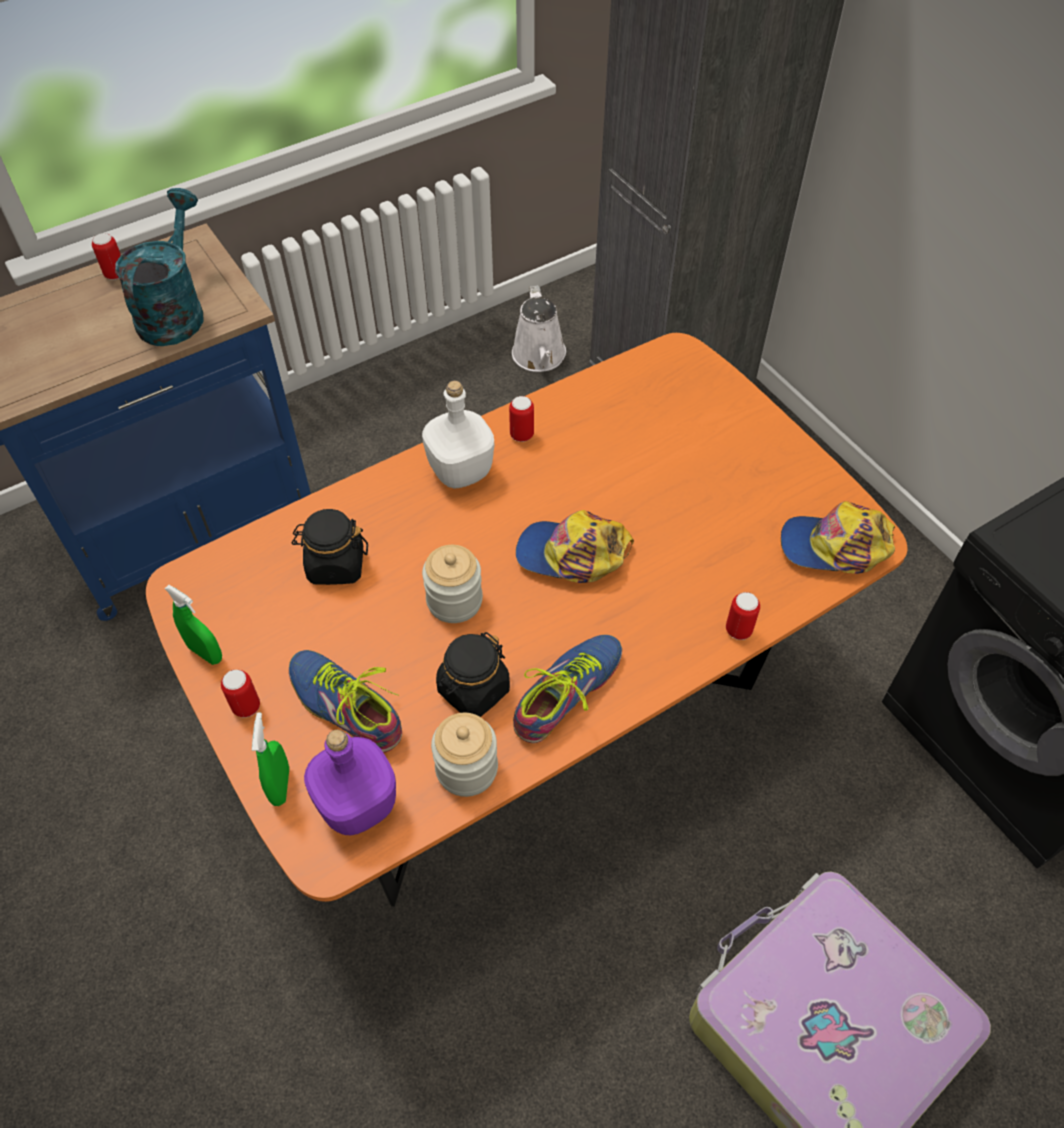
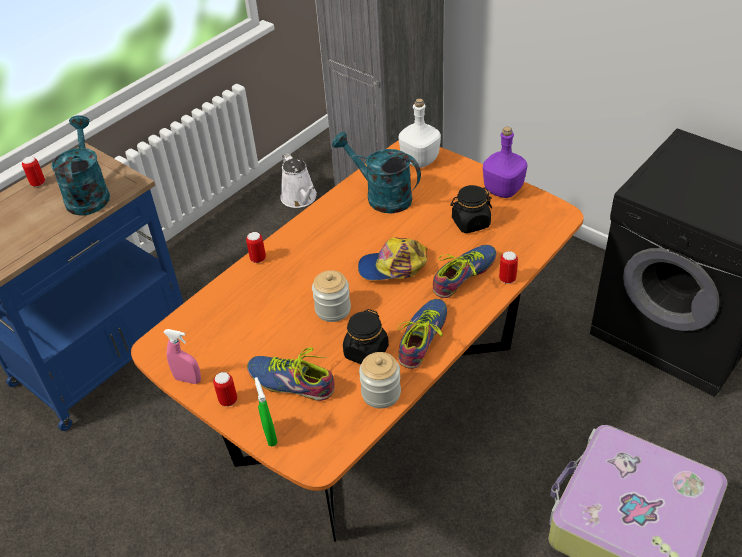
camera: 15 degrees left, 10 degrees down
green spray bottle [165,585,222,665] -> pink spray bottle [163,329,201,384]
black jar [292,509,368,585] -> black jar moved to [450,185,492,233]
purple bottle [304,730,396,835] -> purple bottle moved to [483,127,527,198]
white bottle [422,381,494,489] -> white bottle moved to [398,98,441,168]
can [509,396,534,442] -> can moved to [246,232,266,263]
cap [781,501,895,574] -> none
none -> turquoise watering can [332,132,421,214]
none -> shoe [433,245,497,298]

